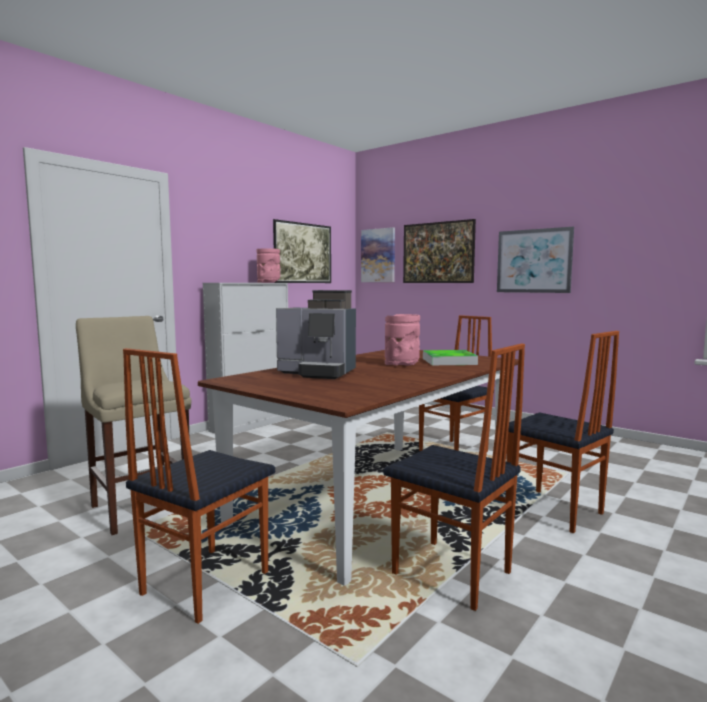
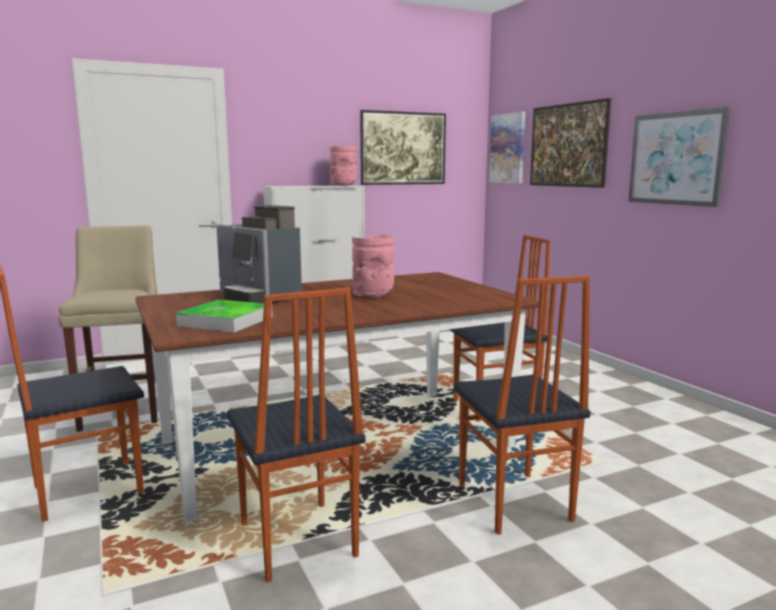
camera: 25 degrees right, 5 degrees up
tray [423,350,478,365] -> tray moved to [176,300,273,333]

